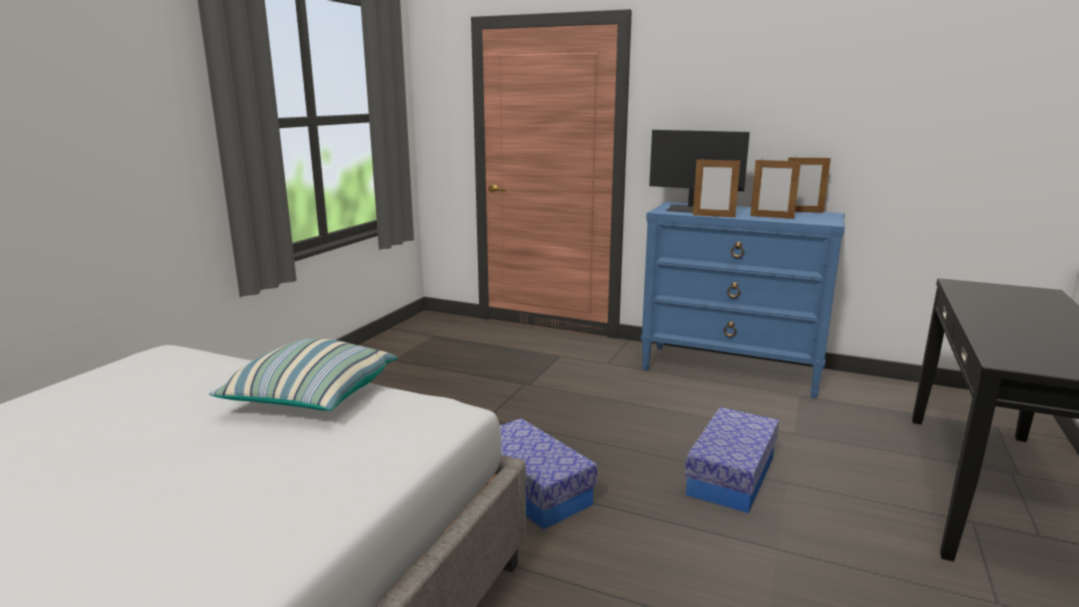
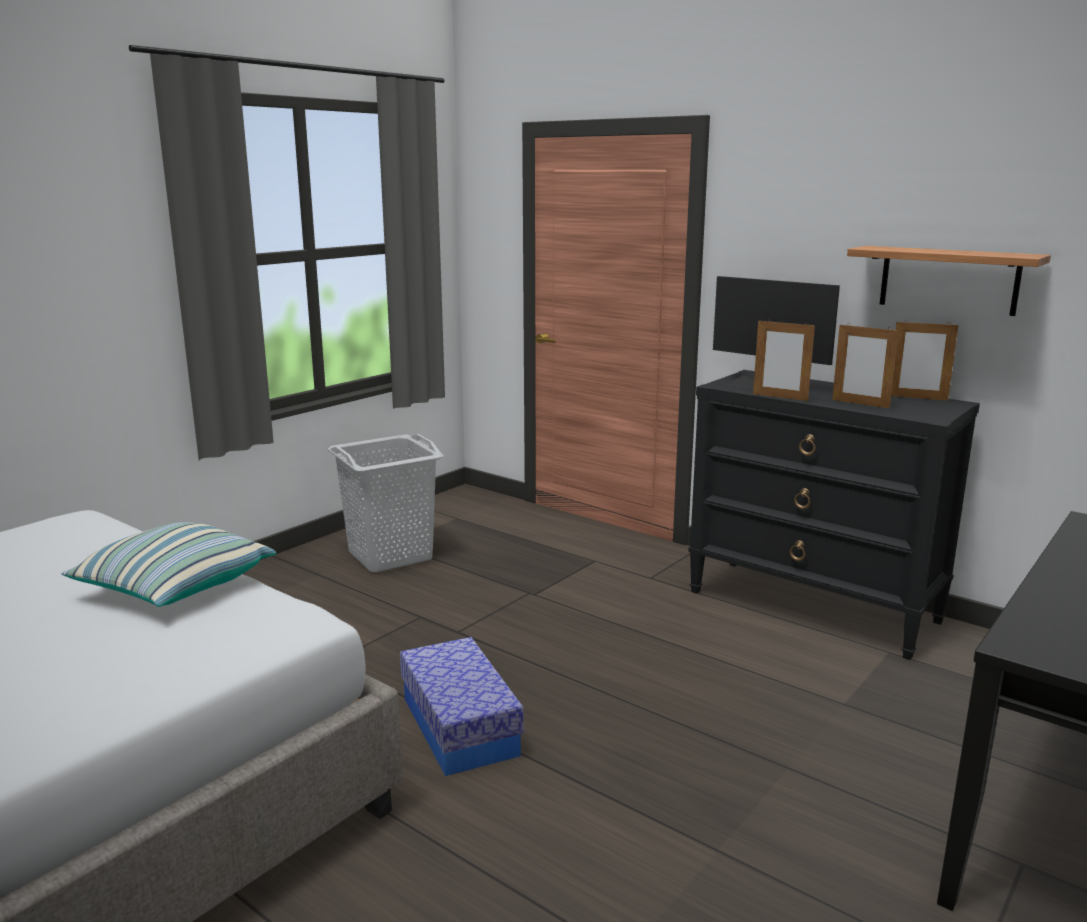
camera: 15 degrees right, 0 degrees up
blue dresser [641,202,845,399] -> black dresser [688,370,980,660]
storage box [685,407,779,513] -> none
none -> grey laundry basket [328,434,443,572]
none -> shelf [847,246,1051,316]

